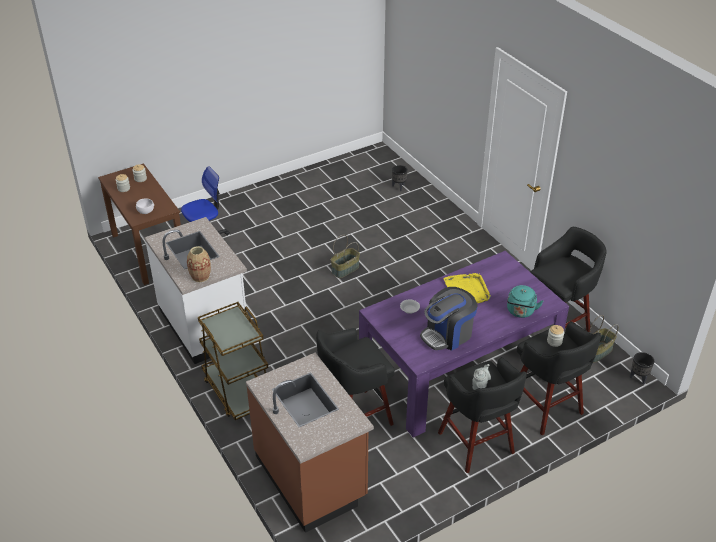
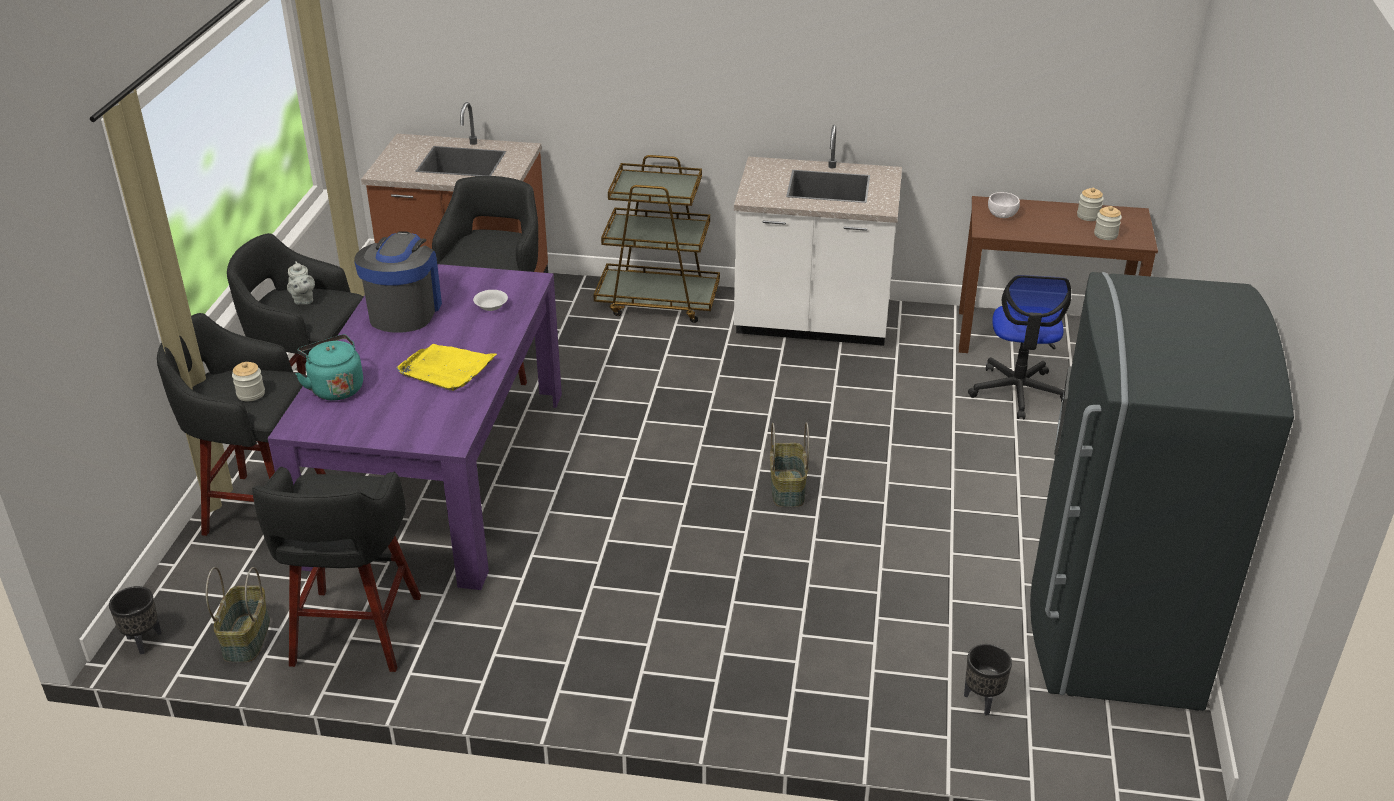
camera: 130 degrees right, 5 degrees down
vase [187,246,211,282] -> none
none -> grey fridge [1030,272,1294,711]

